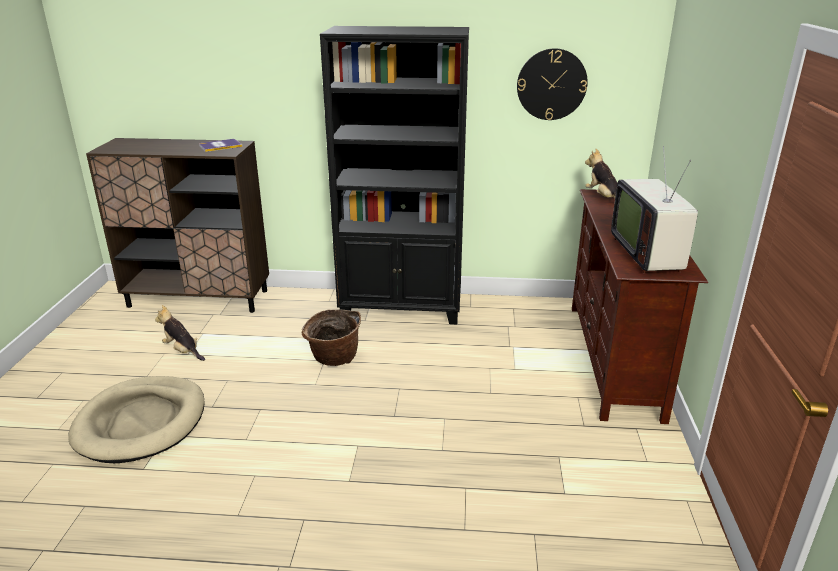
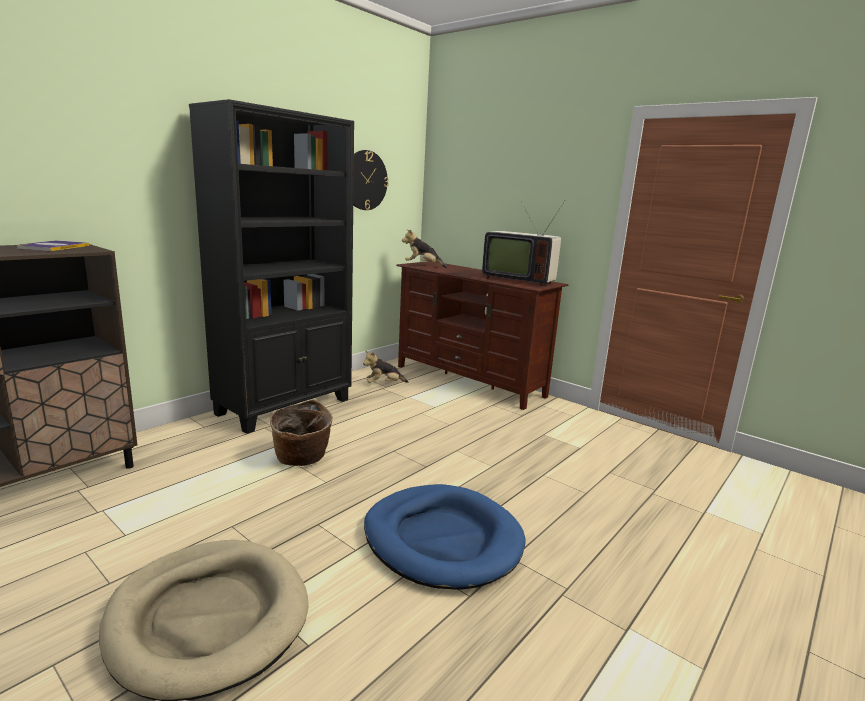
camera: 55 degrees left, 10 degrees down
plush toy [155,305,205,361] -> plush toy moved to [363,351,408,383]
none -> blue dog bed [364,484,526,590]

